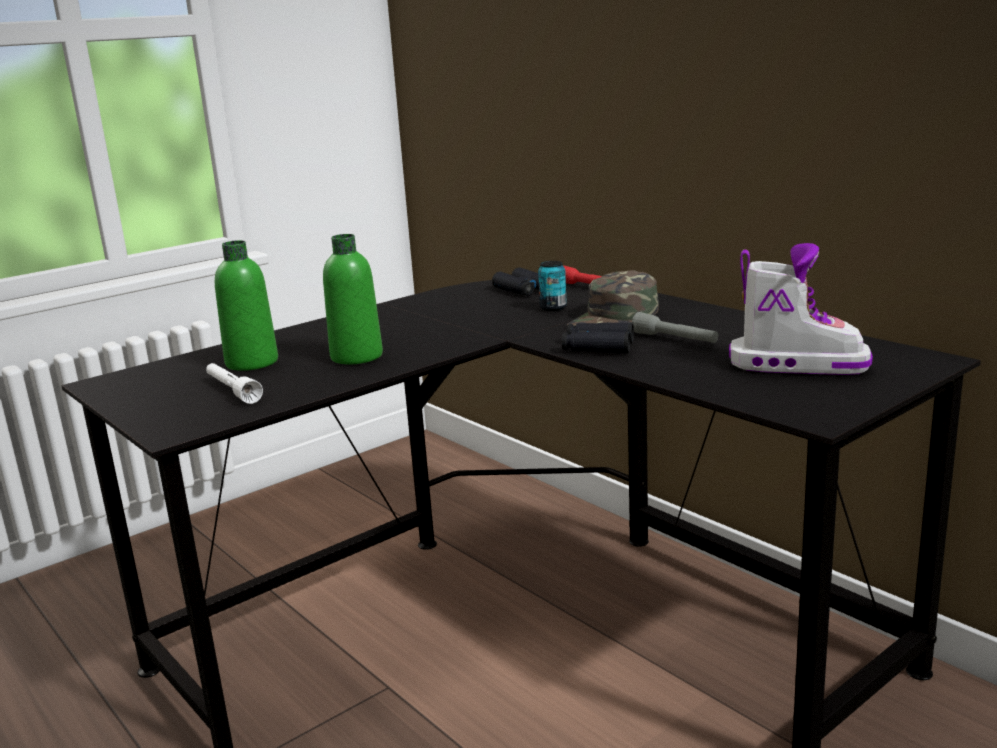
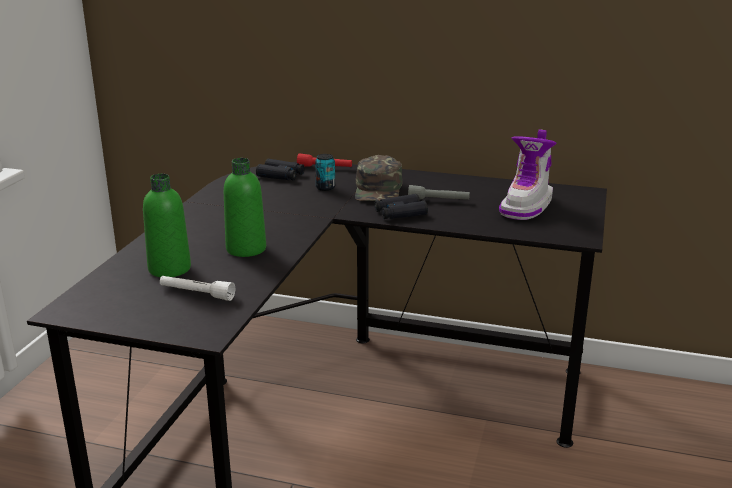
camera: 35 degrees left, 5 degrees up
boot [729,243,873,375] -> boot turned 135 degrees clockwise [499,129,557,220]

